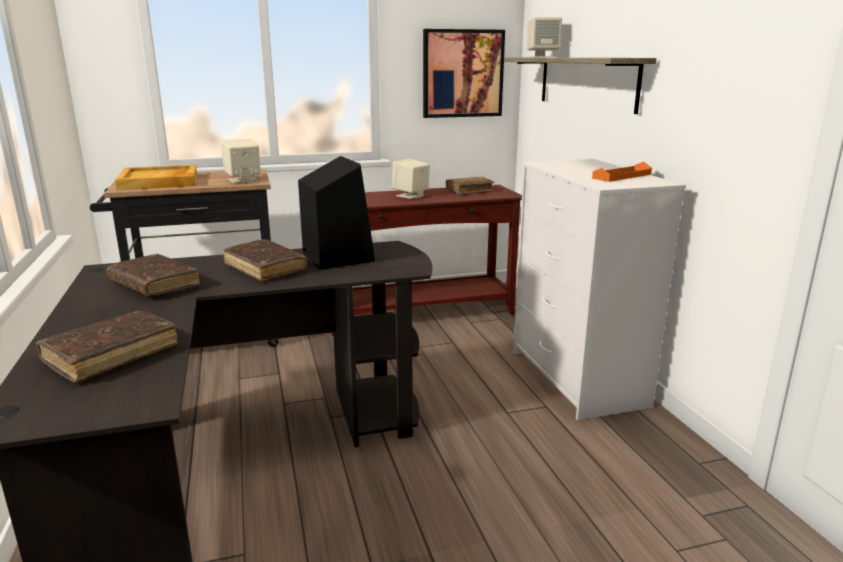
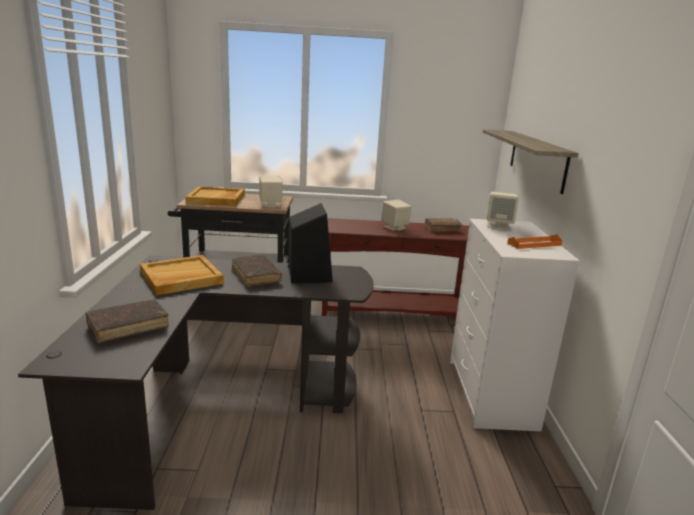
camera: 15 degrees right, 0 degrees up
brown book [107,254,200,297] -> beige tray [140,255,224,295]
picture [423,29,505,118] -> none
beige speaker [527,17,562,57] -> beige speaker moved to [487,192,519,230]

